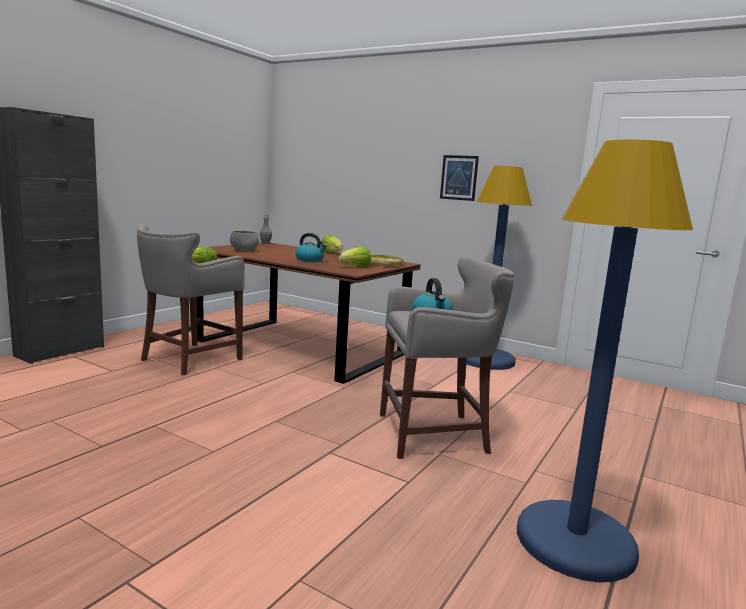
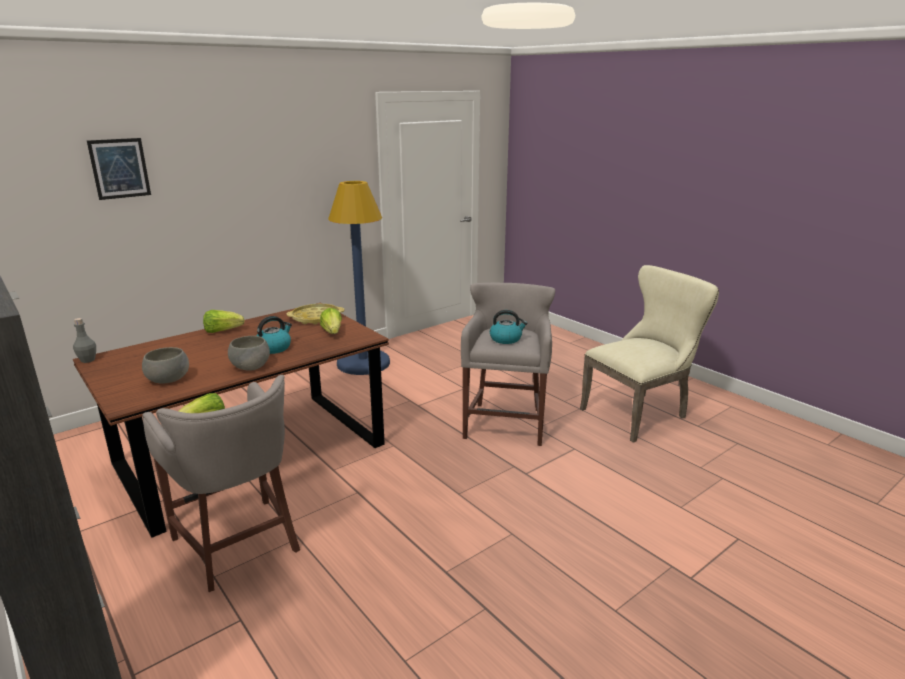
camera: 70 degrees left, 10 degrees up
picture [440,155,479,201] -> picture moved to [87,138,151,200]
blue floor lamp [517,140,693,582] -> beige chair [580,265,719,443]
none -> grey bowl [228,336,270,371]

